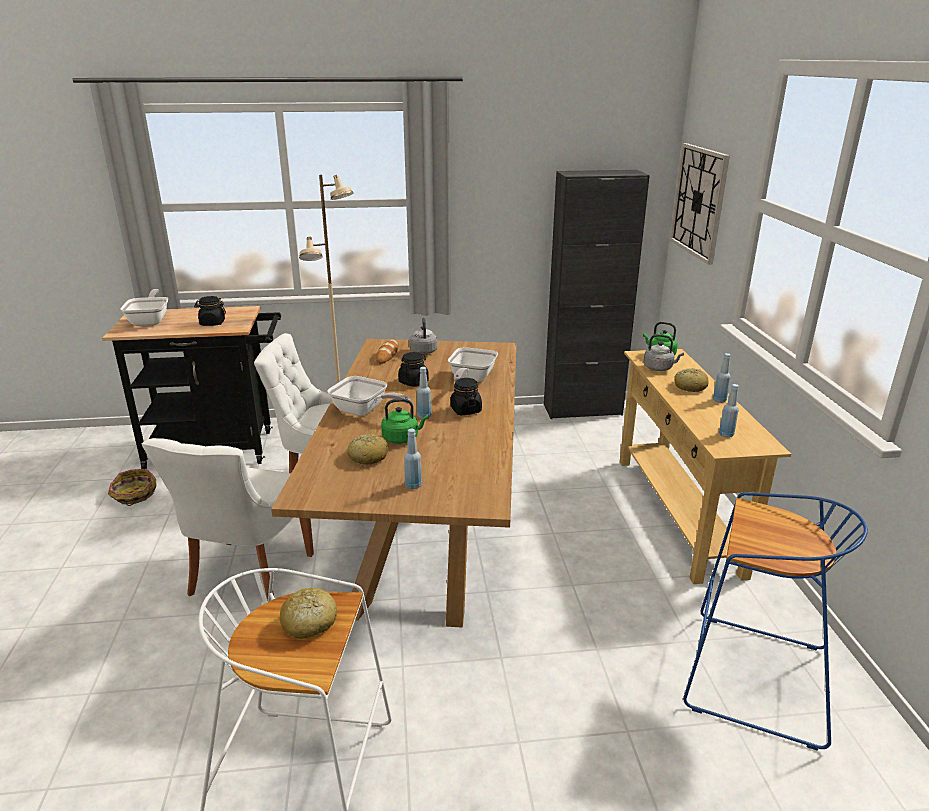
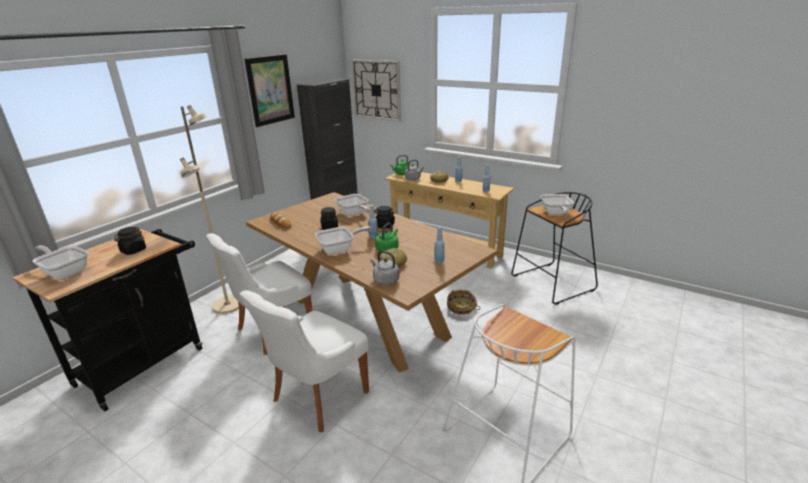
camera: 50 degrees left, 0 degrees up
basket [108,469,156,506] -> basket moved to [447,290,481,315]
white chair [142,438,314,601] -> white chair turned 75 degrees clockwise [239,290,369,432]
bread [280,588,337,639] -> none
grey kettle [409,317,437,354] -> grey kettle moved to [370,251,400,285]
blue stool [683,492,868,751] -> black stool [511,192,598,305]
none -> picture [244,54,295,127]
none -> frying pan [541,194,574,215]

